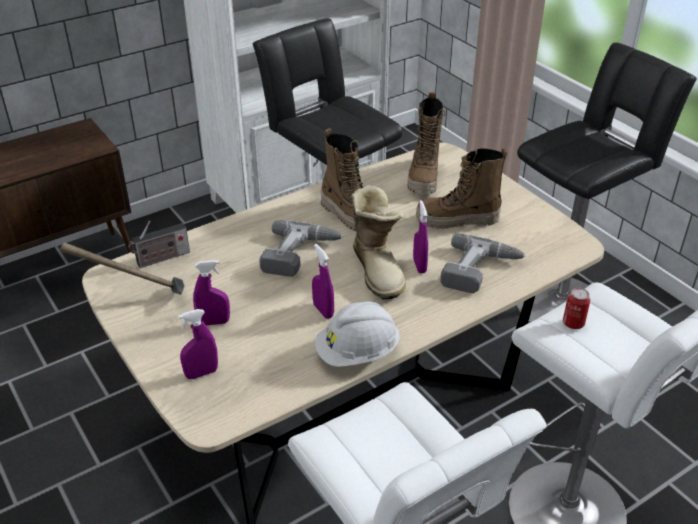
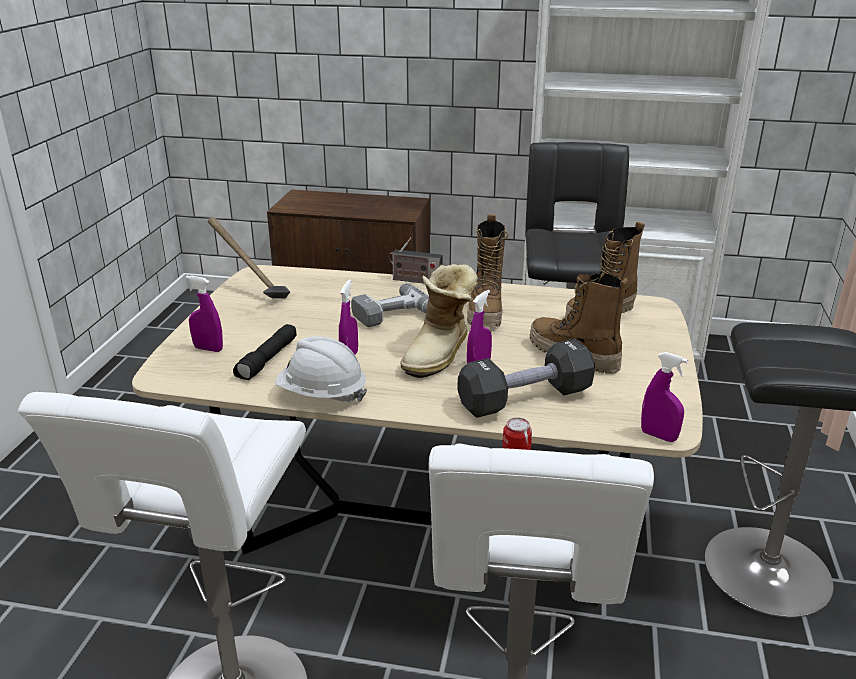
camera: 45 degrees right, 10 degrees down
radio [128,221,190,268] -> radio moved to [388,237,443,284]
purple spray bottle [193,260,230,325] -> purple spray bottle moved to [641,352,688,442]
power drill [440,234,526,293] -> black dumbbell [457,339,595,418]
none -> black flashlight [233,324,297,380]

